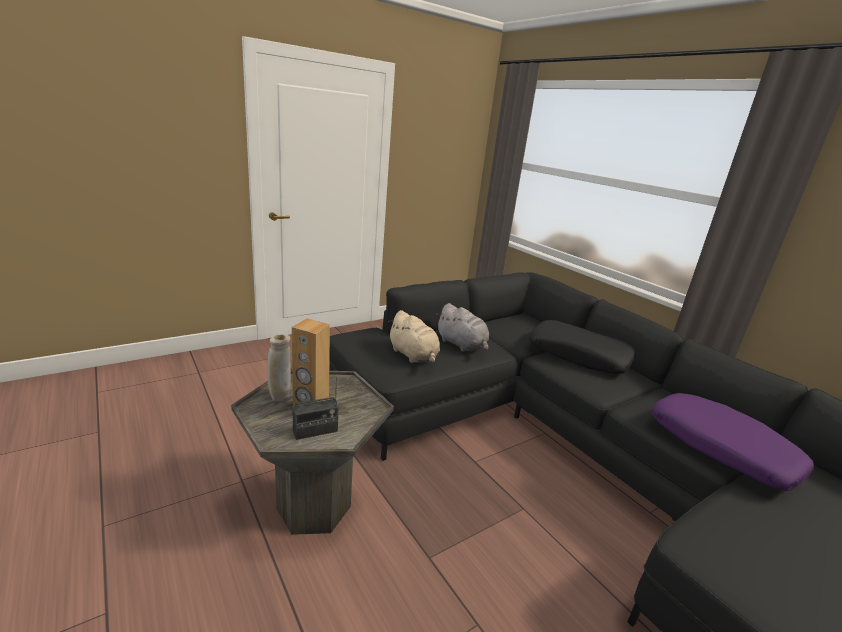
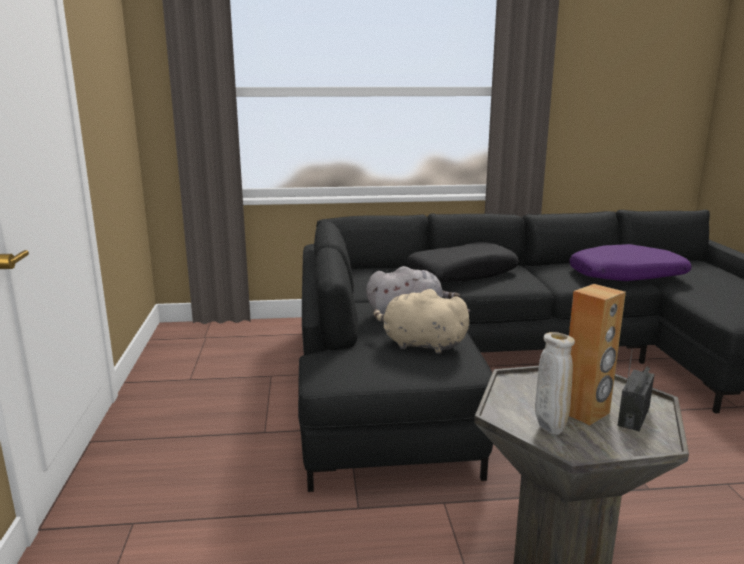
camera: 60 degrees left, 5 degrees down
radio [292,377,339,440] -> radio turned 150 degrees counterclockwise [618,349,655,431]
beige plush toy [388,310,440,363] -> beige plush toy turned 150 degrees counterclockwise [373,289,470,354]

